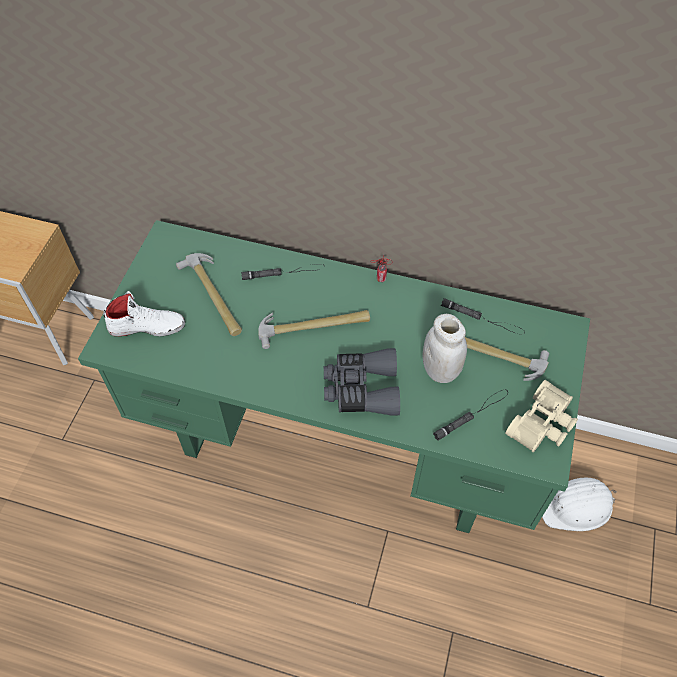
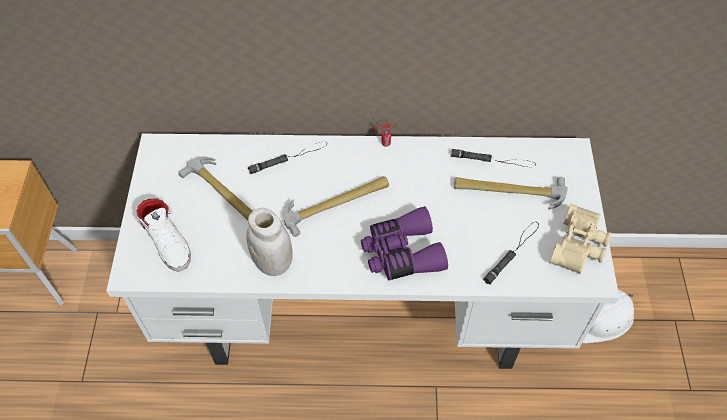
camera: 15 degrees left, 0 degrees up
green desk [78,220,590,533] -> white desk [106,134,619,369]
white shoe [103,291,185,336] -> white shoe turned 75 degrees clockwise [136,198,191,272]
grey binoculars [324,348,400,416] -> purple binoculars [361,206,448,280]
white jar [423,314,467,383] -> white jar moved to [246,208,293,276]

